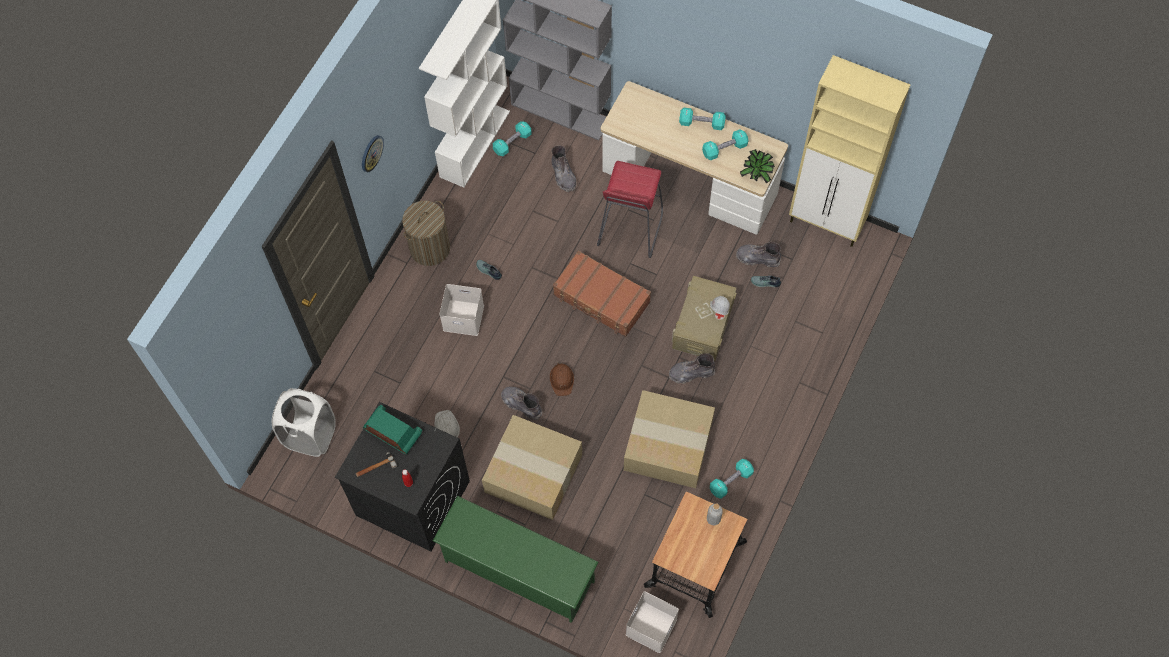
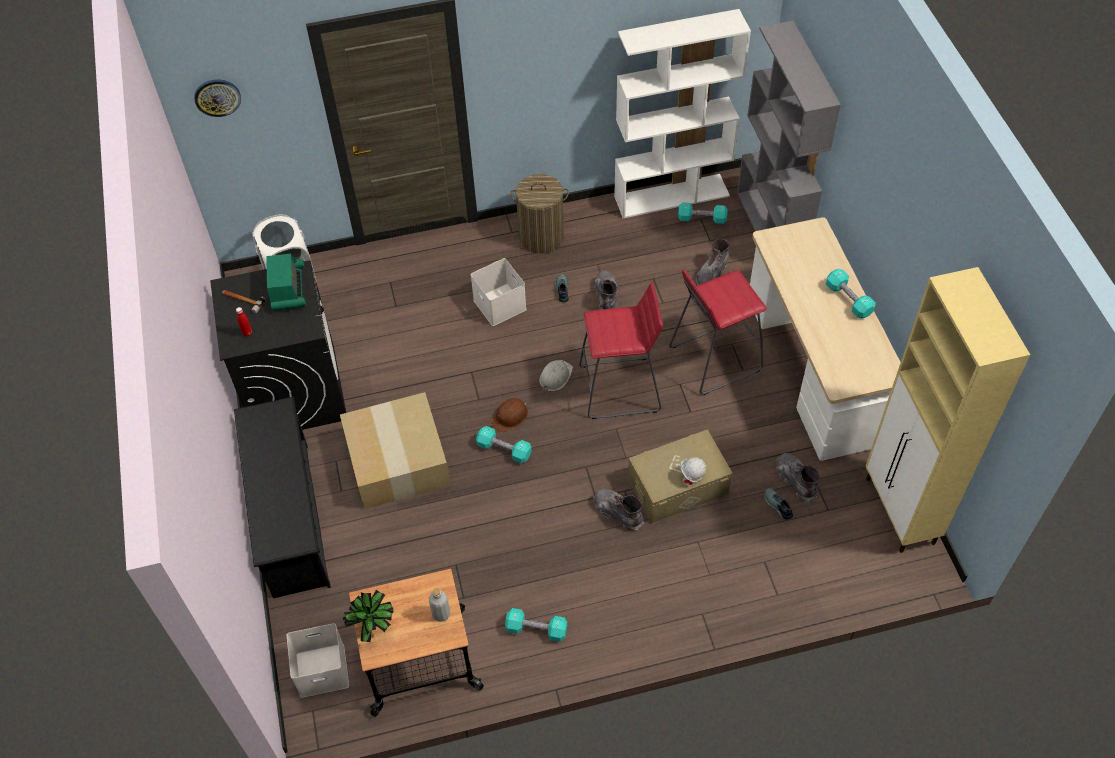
camera: 50 degrees right, 10 degrees down
wall clock [362,135,384,172] -> wall clock moved to [194,79,241,117]
green shoe rack [433,496,598,623] -> black shoe rack [234,396,331,598]
white hard hat [434,410,460,437] -> white hard hat moved to [539,360,573,391]
grey boot [501,386,542,421] -> grey boot moved to [595,270,618,310]
brown suitcase [553,251,651,337] -> red stool [579,282,663,419]
cardboard box [624,390,715,488] -> none
turquoise dumbbell [702,130,748,160] -> turquoise dumbbell moved to [476,426,532,463]
potted plant [740,149,775,184] -> potted plant moved to [343,590,394,642]

